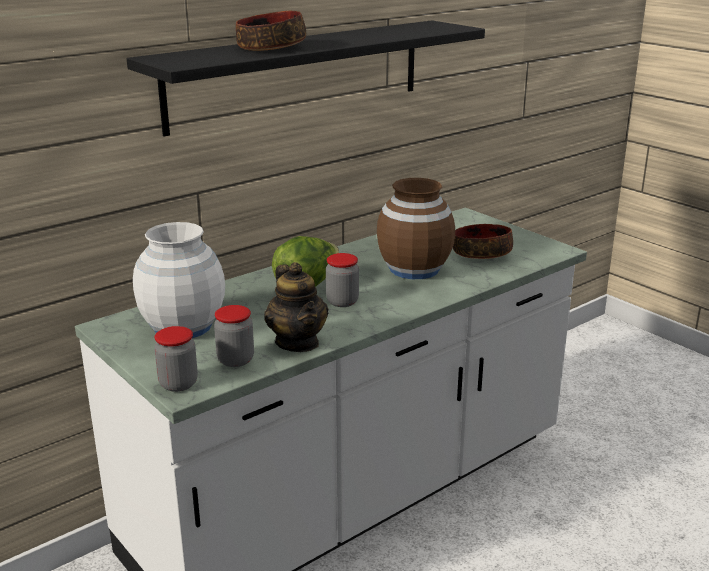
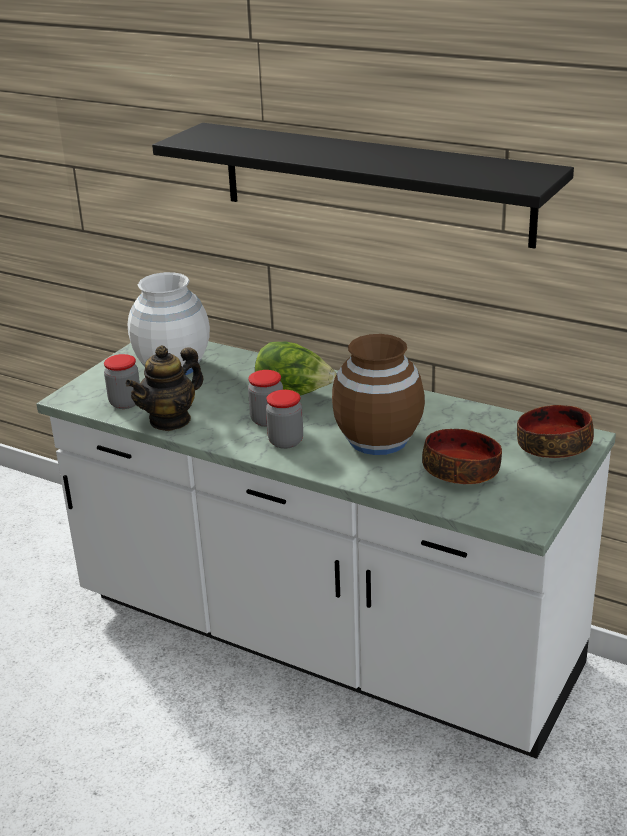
camera: 70 degrees right, 5 degrees up
jar [154,326,198,392] -> jar moved to [266,390,303,449]
bowl [236,11,306,51] -> bowl moved to [517,405,594,458]

